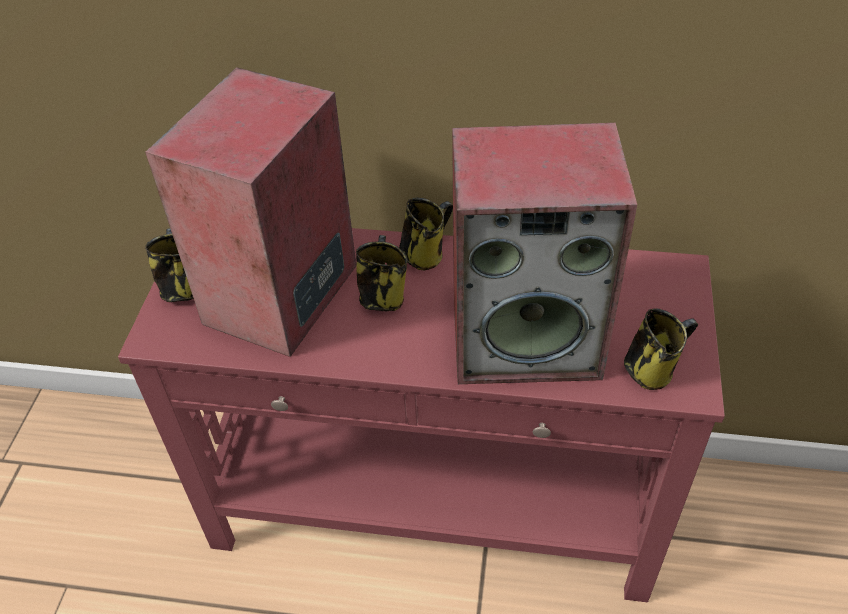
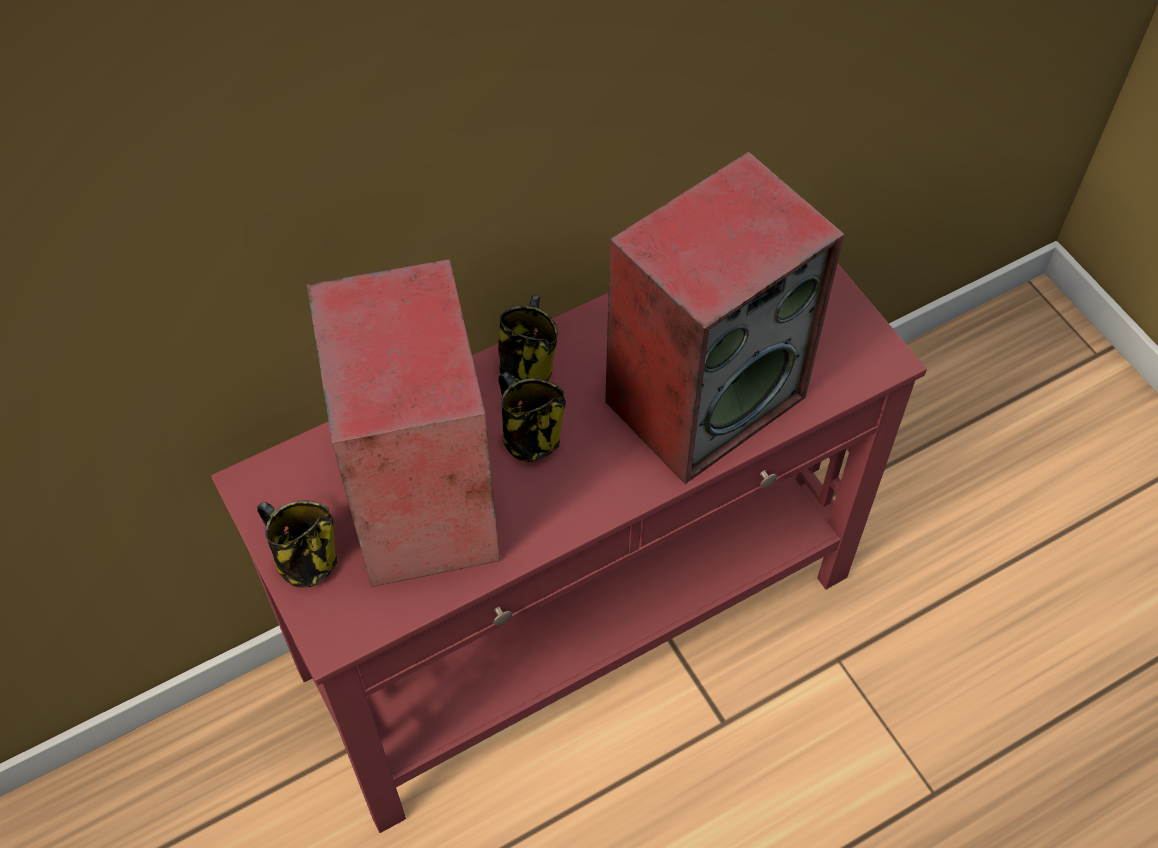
camera: 40 degrees left, 10 degrees up
mug [624,308,698,390] -> none

